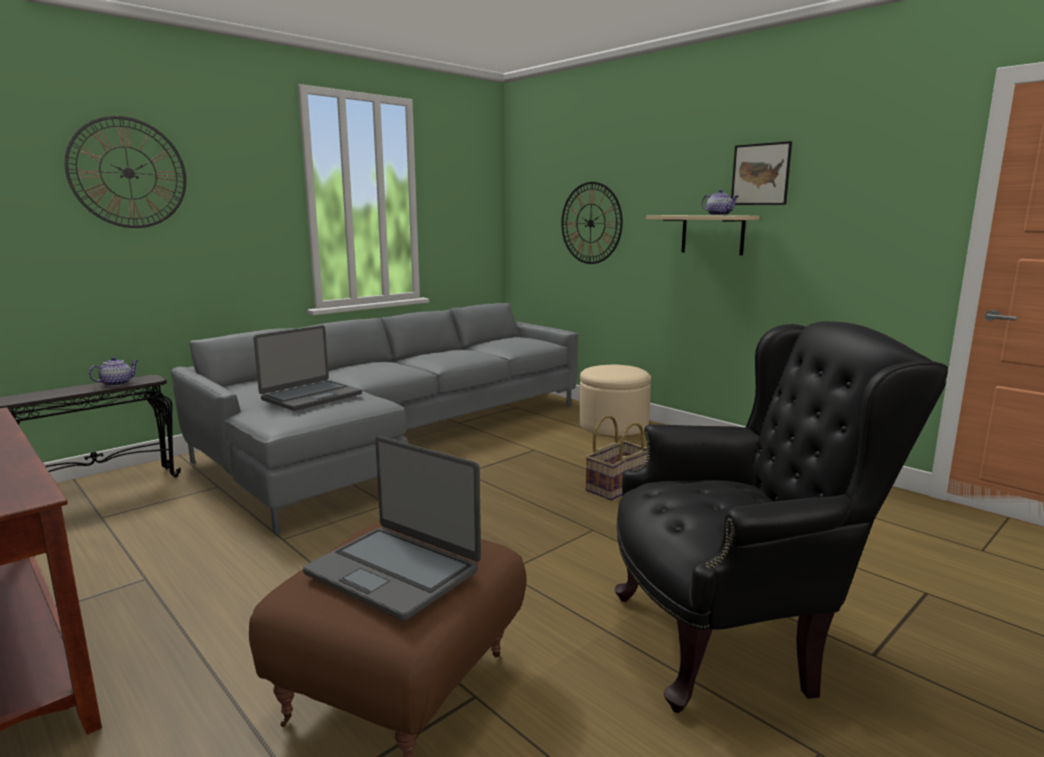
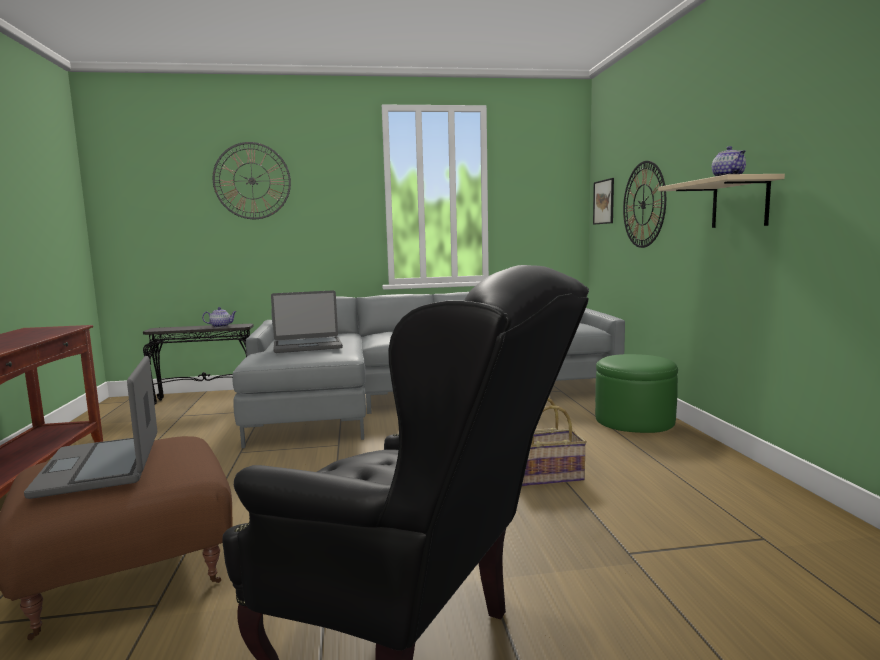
camera: 35 degrees right, 5 degrees down
beige ottoman [579,365,651,436] -> green ottoman [595,354,678,433]
picture [731,141,792,205] -> picture moved to [593,178,614,225]

